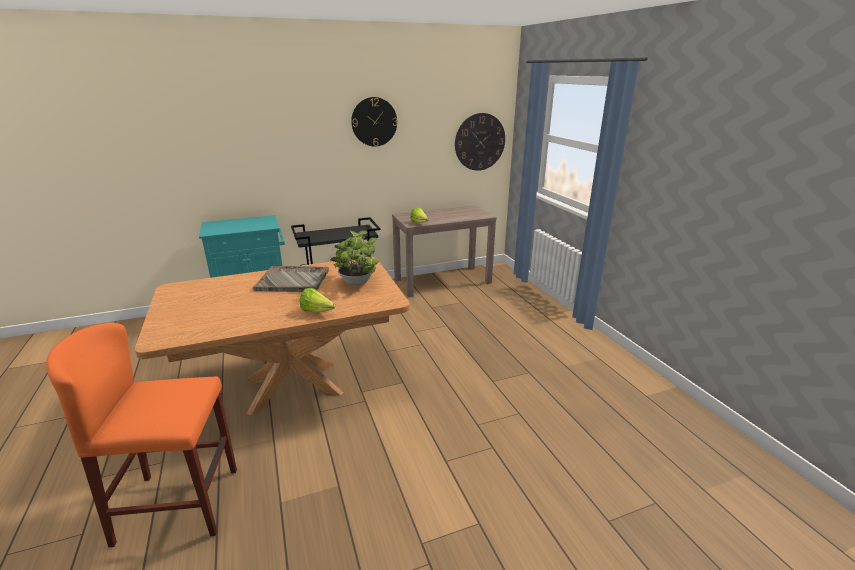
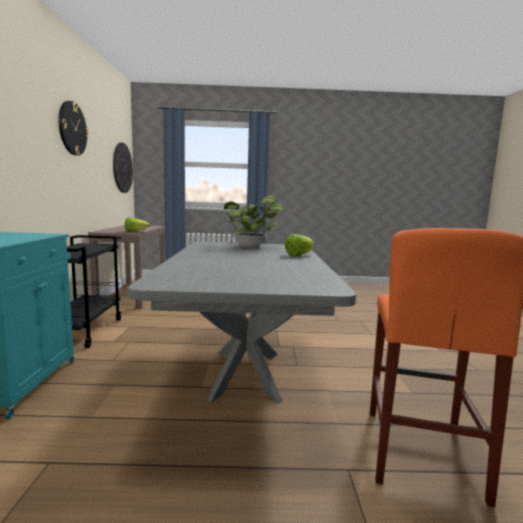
camera: 70 degrees left, 15 degrees down
brown dining table [135,257,410,415] -> grey dining table [128,242,356,404]
grey tray [253,266,329,292] -> none

